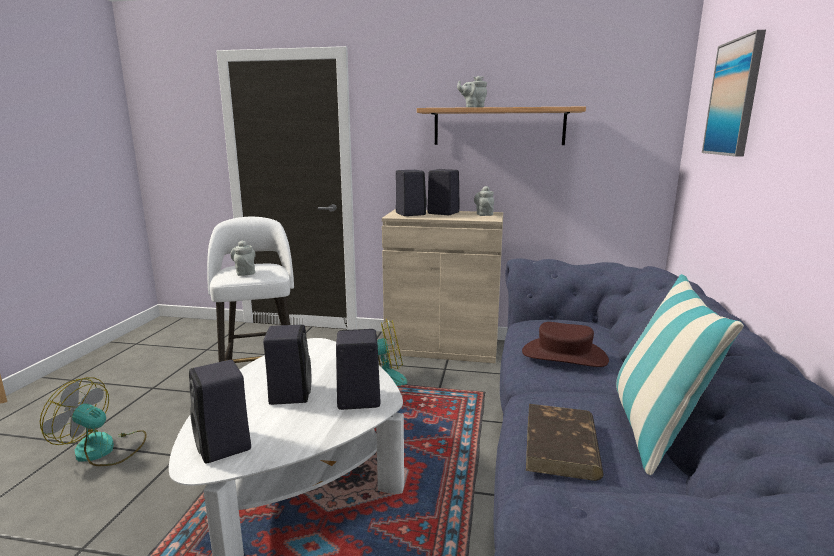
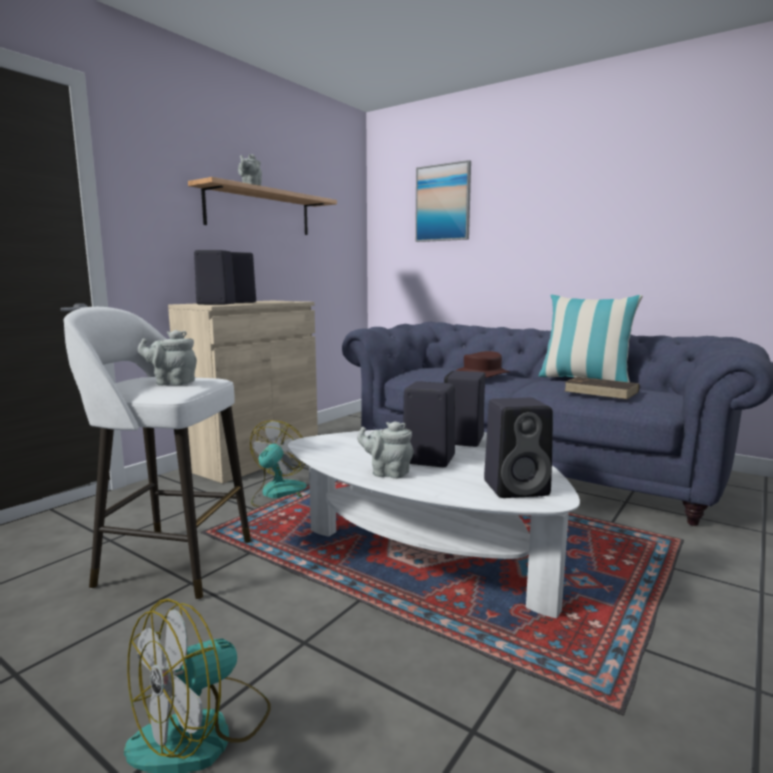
camera: 65 degrees left, 5 degrees down
grey teapot [474,186,494,216] -> grey teapot moved to [357,421,414,479]

